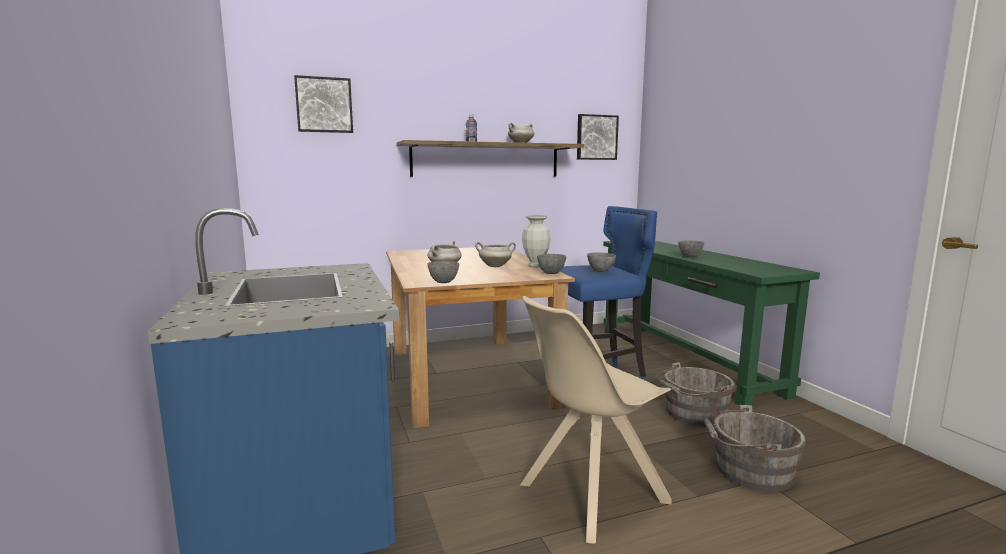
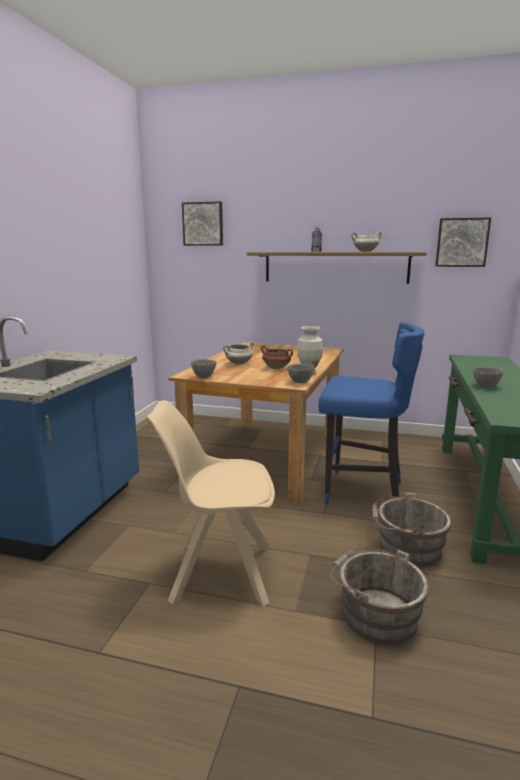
camera: 35 degrees right, 5 degrees up
white cooking pot [475,242,516,267] -> brown cooking pot [261,346,293,370]
grey bowl [587,252,616,272] -> none

